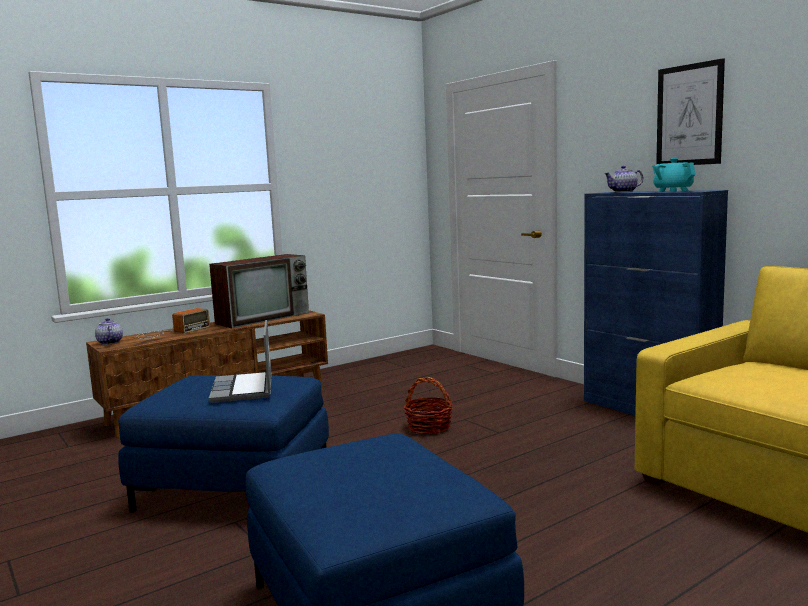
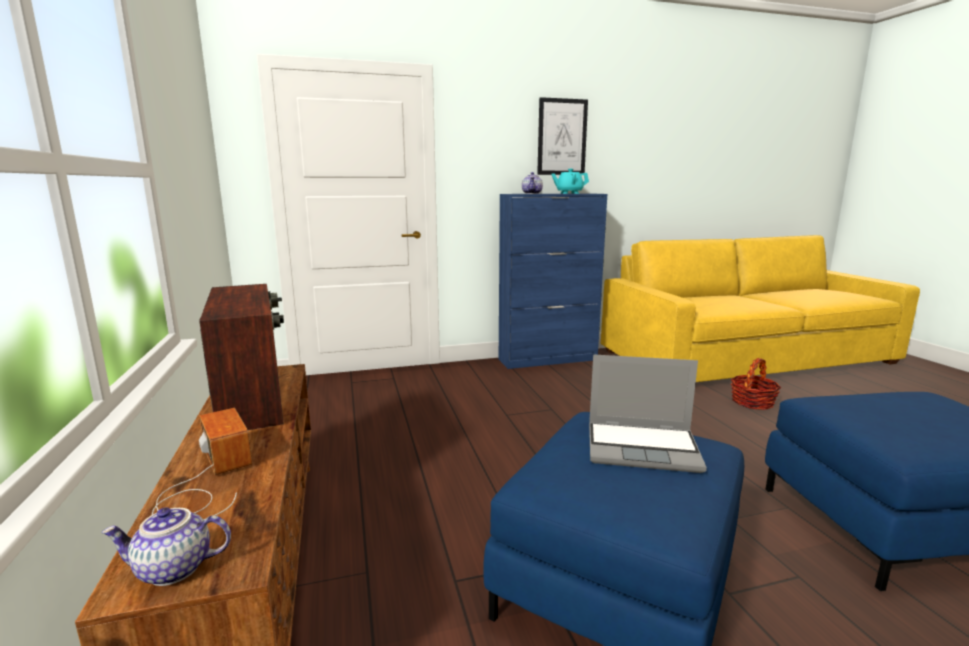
camera: 70 degrees left, 5 degrees up
basket [404,377,453,434] -> basket moved to [731,358,781,410]

